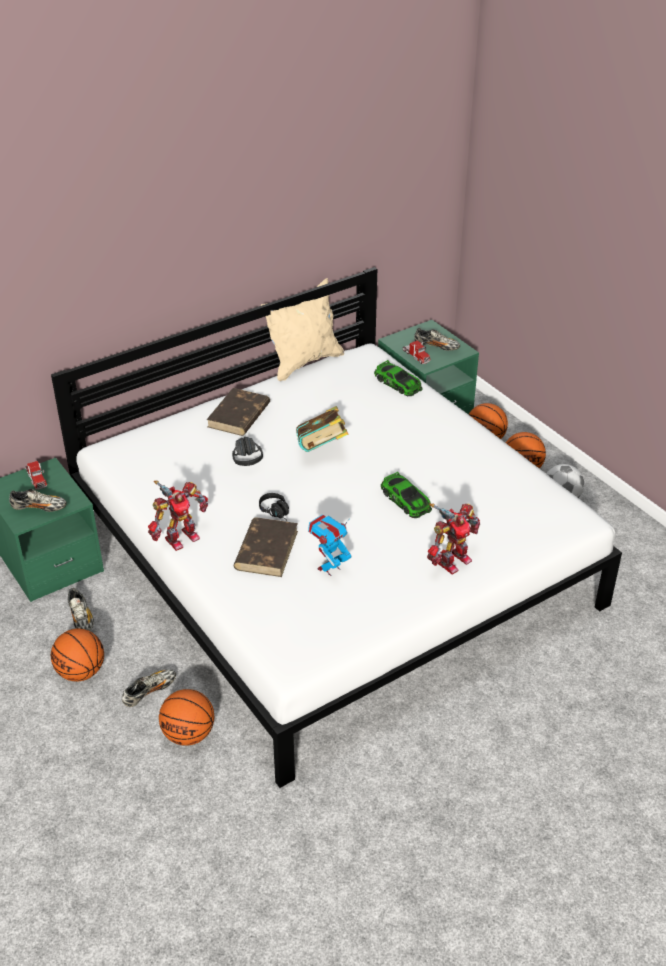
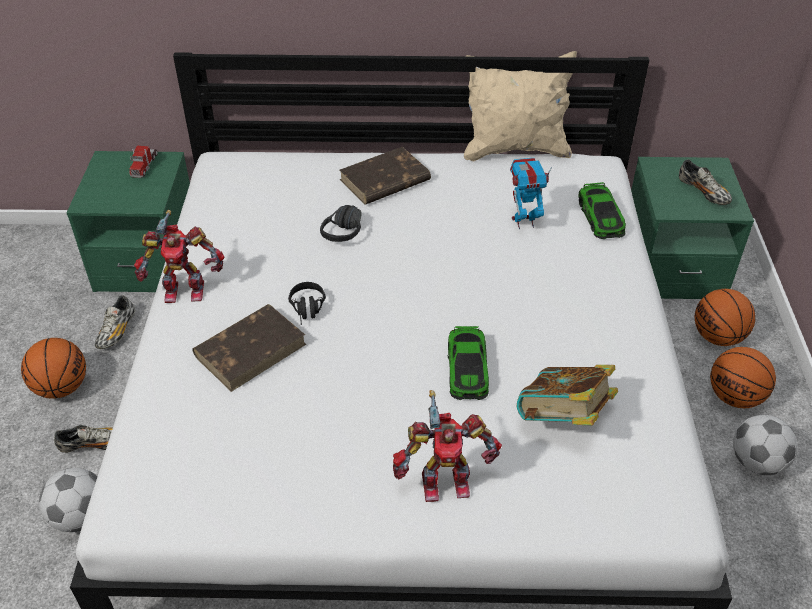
camera: 35 degrees right, 5 degrees up
shoe [9,489,67,512] -> none
basketball [159,689,214,746] -> football [39,468,98,532]
book [296,406,348,452] -> book moved to [517,365,618,425]
toy robot [308,514,351,576] -> toy robot moved to [510,158,552,229]
toy truck [403,340,431,364] -> none

